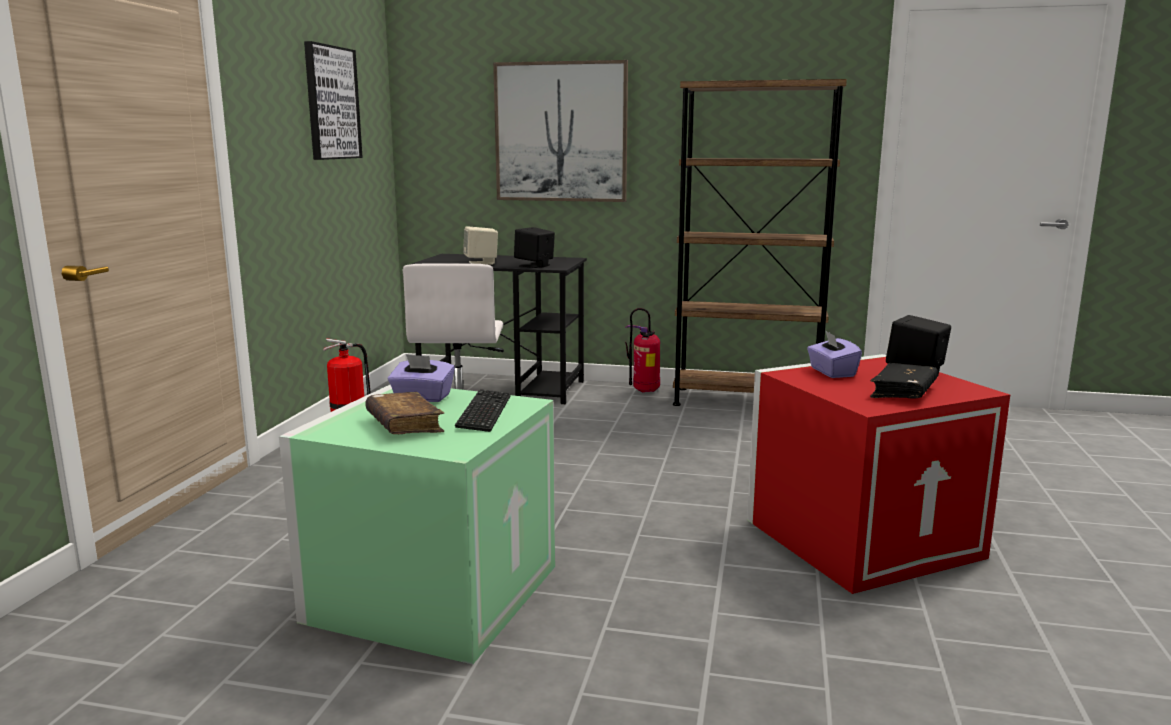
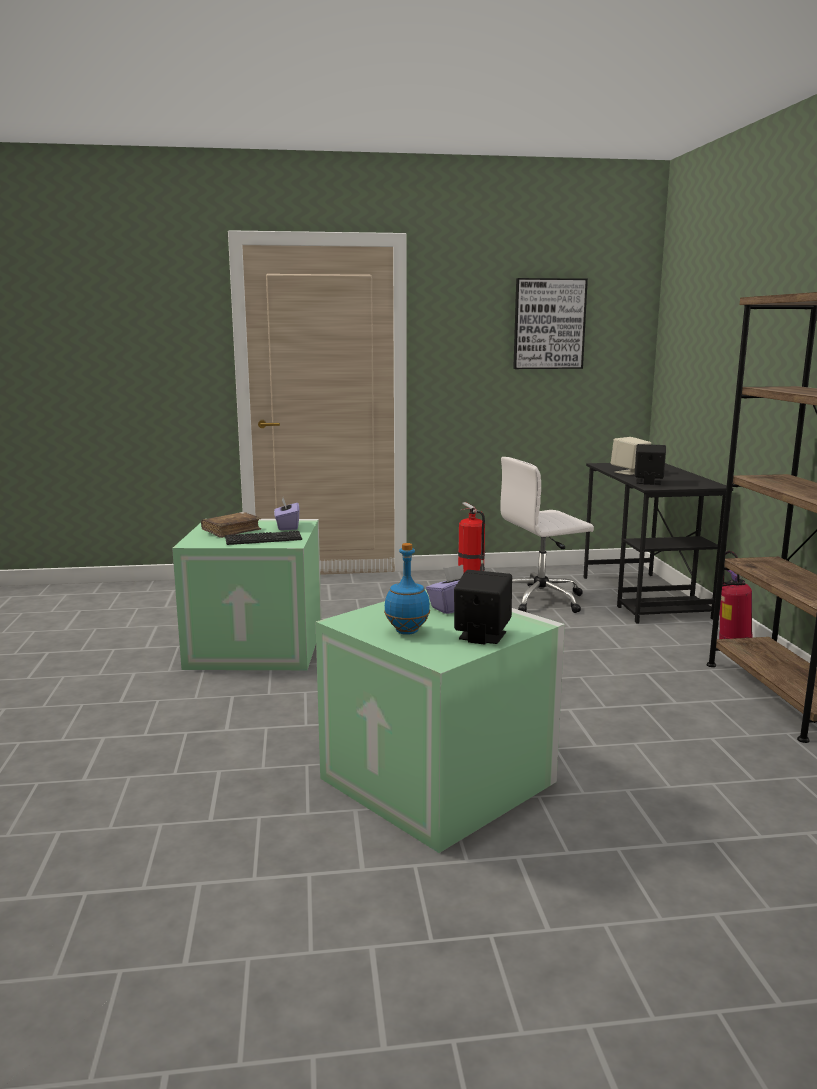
camera: 70 degrees right, 0 degrees up
picture [493,60,628,202] -> none
red storage box [747,354,1010,594] -> green storage box [316,589,565,853]
black book [870,363,938,398] -> blue bottle [384,543,430,635]

